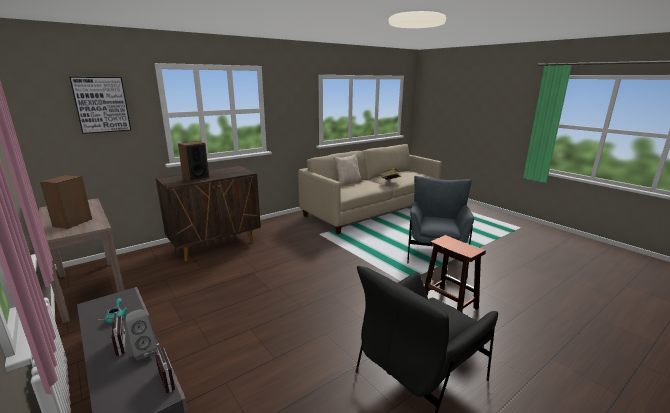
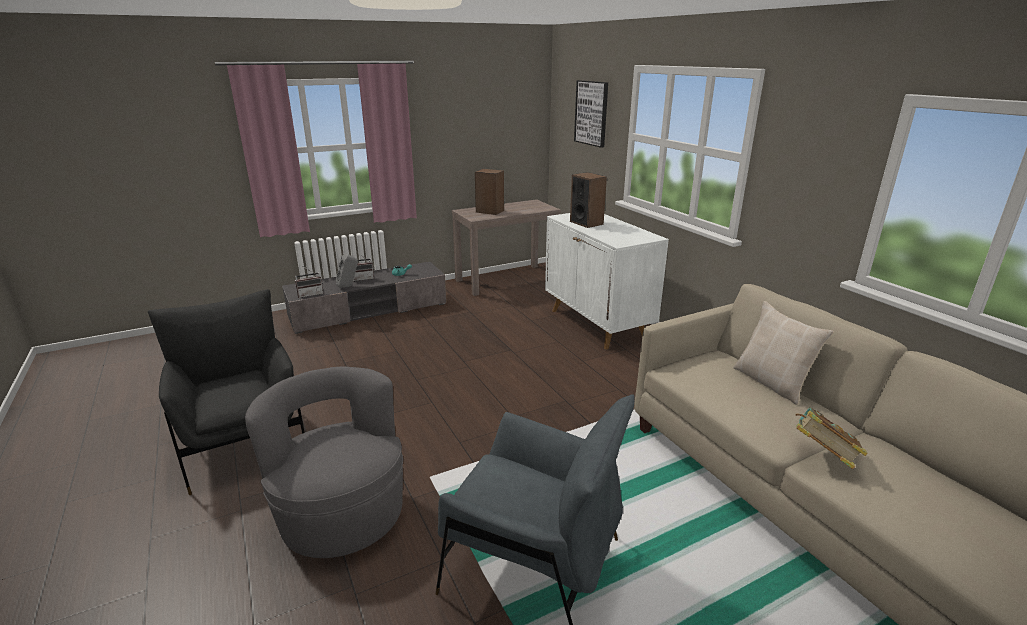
camera: 100 degrees right, 5 degrees up
brown cabinet [156,166,261,261] -> white cabinet [545,213,669,349]
brown stool [424,235,486,312] -> grey armchair [245,367,403,558]

